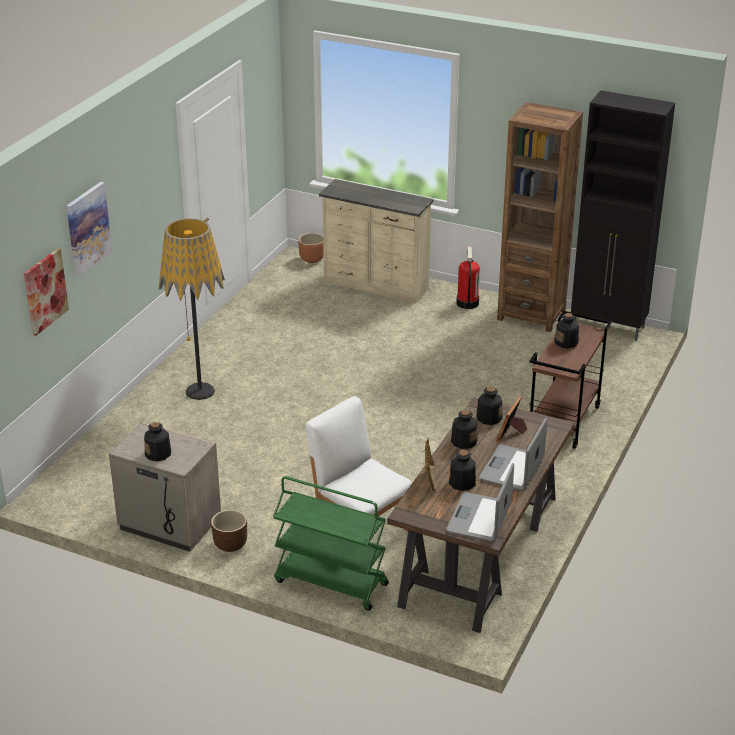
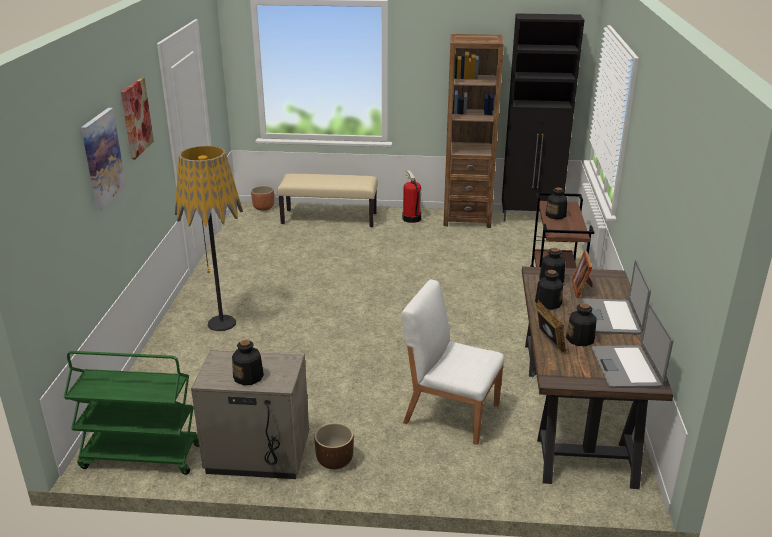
camera: 20 degrees left, 5 degrees down
picture [24,248,69,336] -> picture moved to [121,78,154,159]
green cart [273,476,389,611] -> green cart moved to [64,351,199,475]
beige dresser [319,179,433,304] -> beige bench [277,173,378,227]

